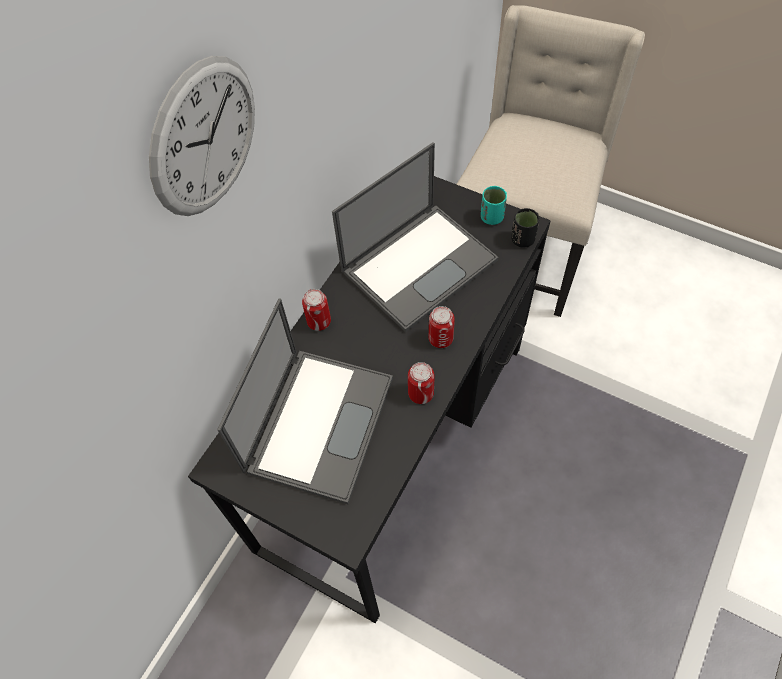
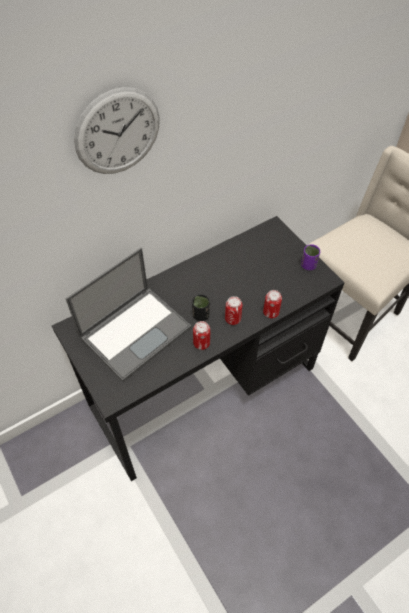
camera: 25 degrees right, 5 degrees down
can [302,289,331,331] -> can moved to [263,290,282,318]
laptop [332,142,498,332] -> none
turquoise cup [481,186,507,225] -> purple cup [301,244,320,270]
black cup [511,208,539,248] -> black cup moved to [192,294,210,321]

